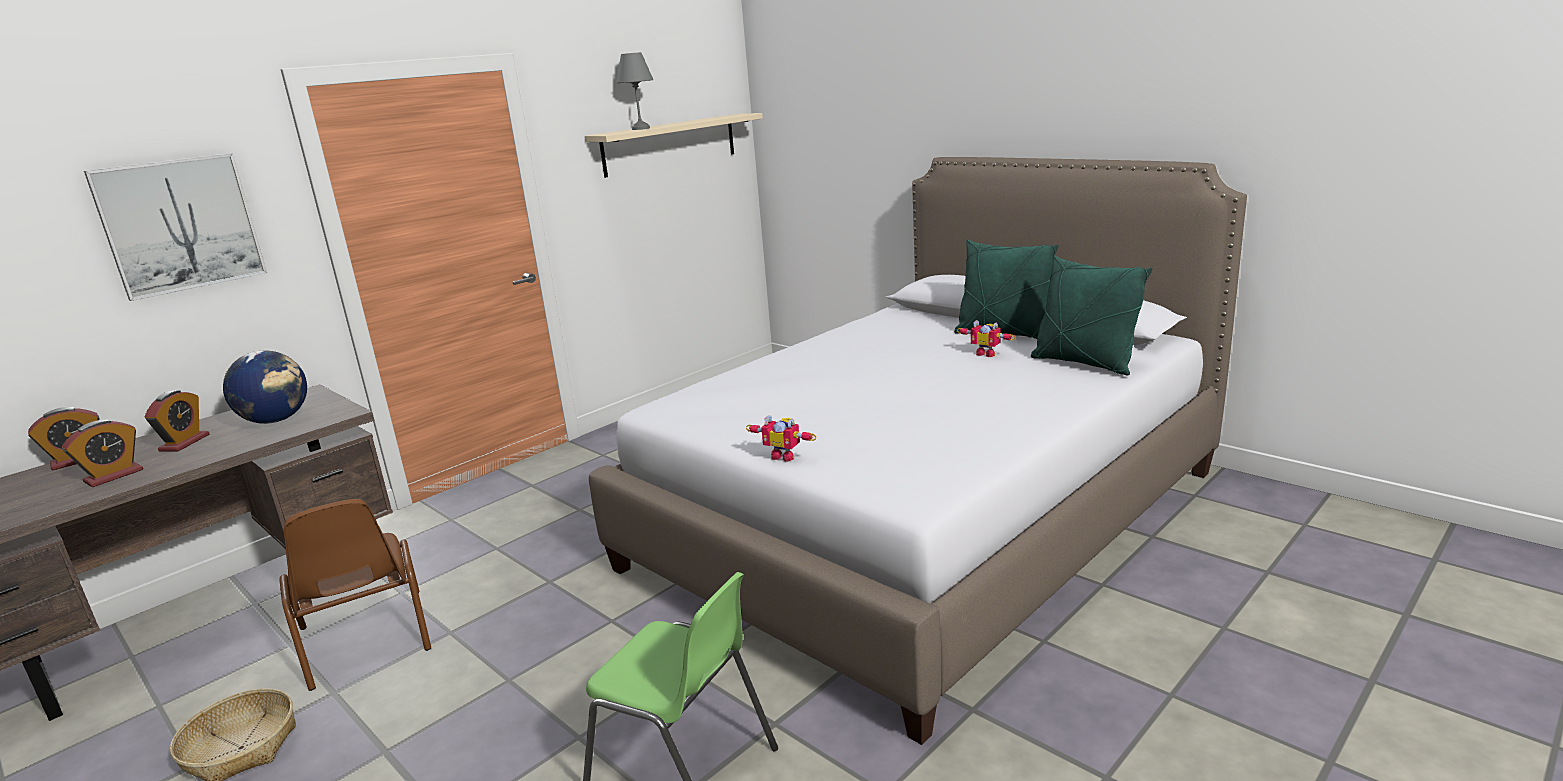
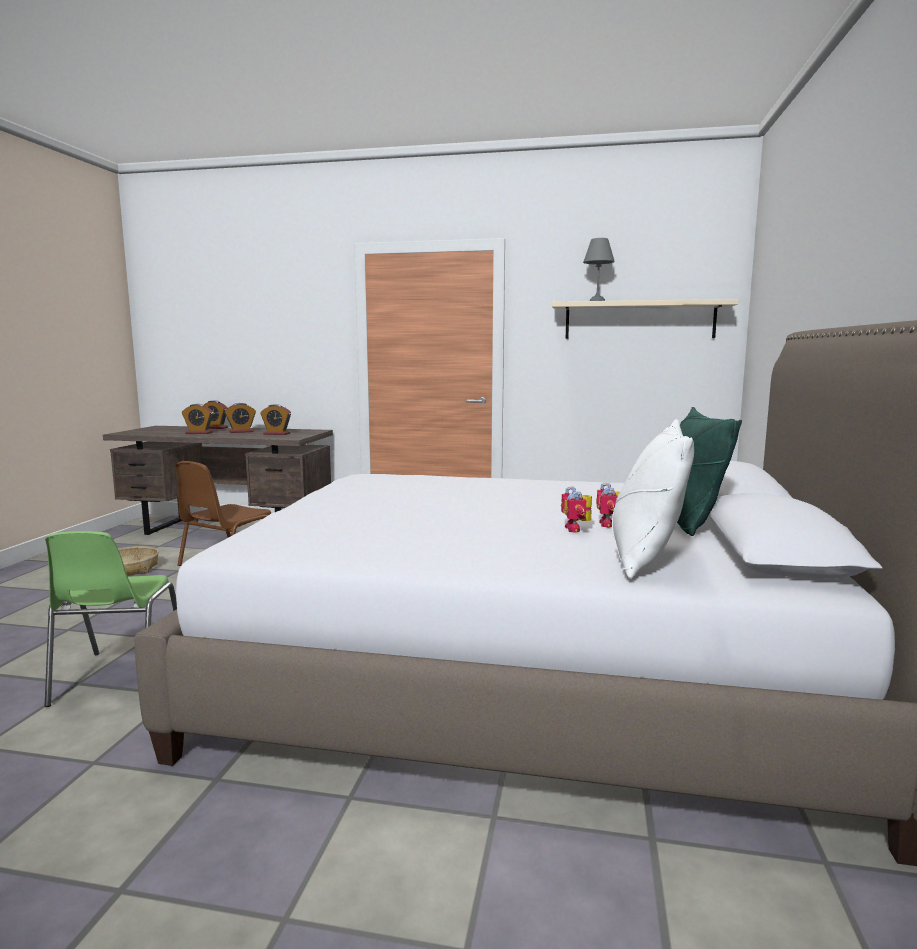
camera: 55 degrees right, 10 degrees down
picture [84,153,267,301] -> none
globe [223,351,307,424] -> alarm clock [260,404,291,435]
toy robot [746,415,817,462] -> toy robot moved to [561,486,592,532]
green pillow [1031,255,1152,375] -> white pillow [612,419,694,579]

